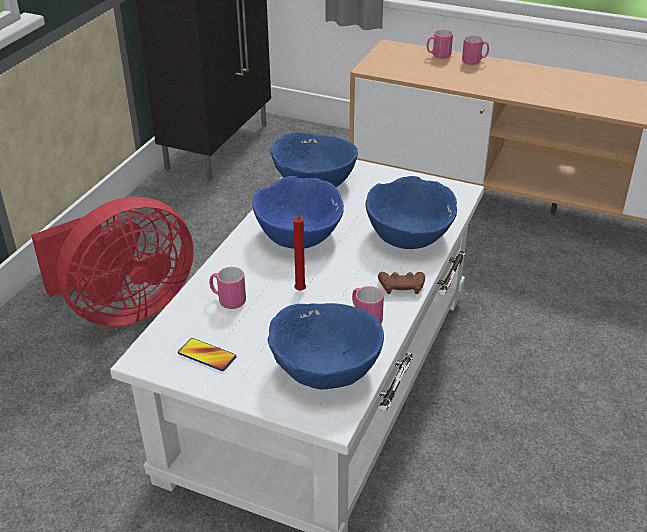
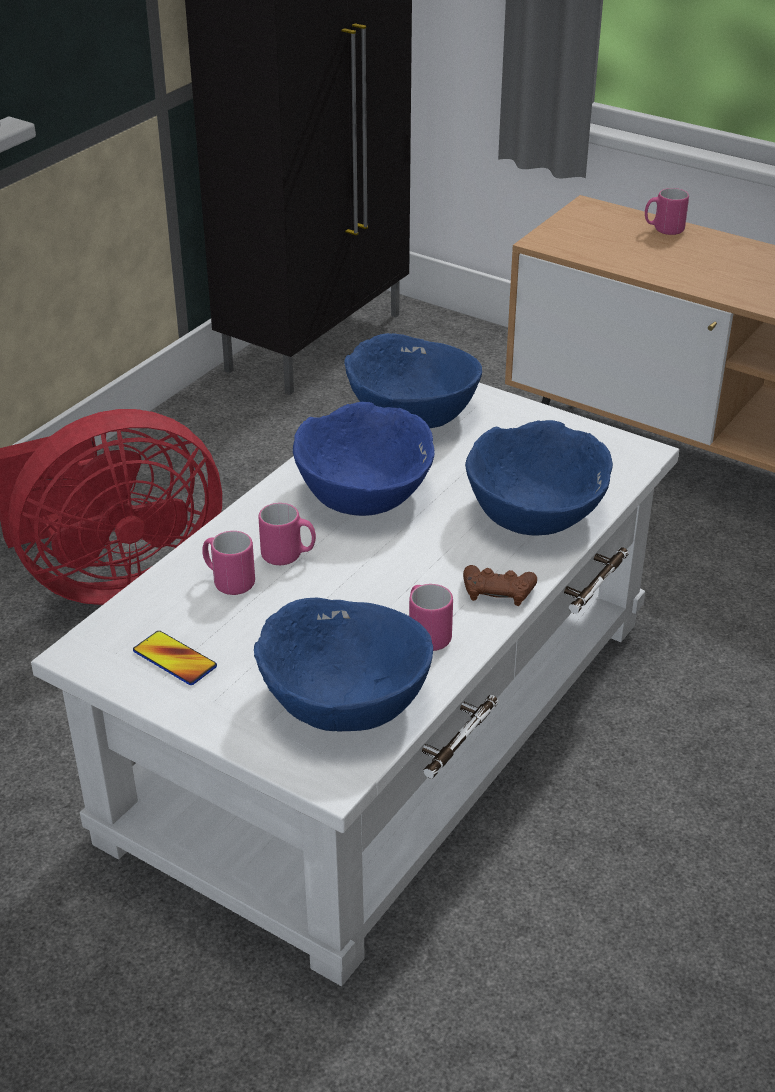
camera: 10 degrees right, 0 degrees up
red candle [293,216,306,291] -> none
pink mug [462,36,489,65] -> pink mug moved to [259,503,316,565]

